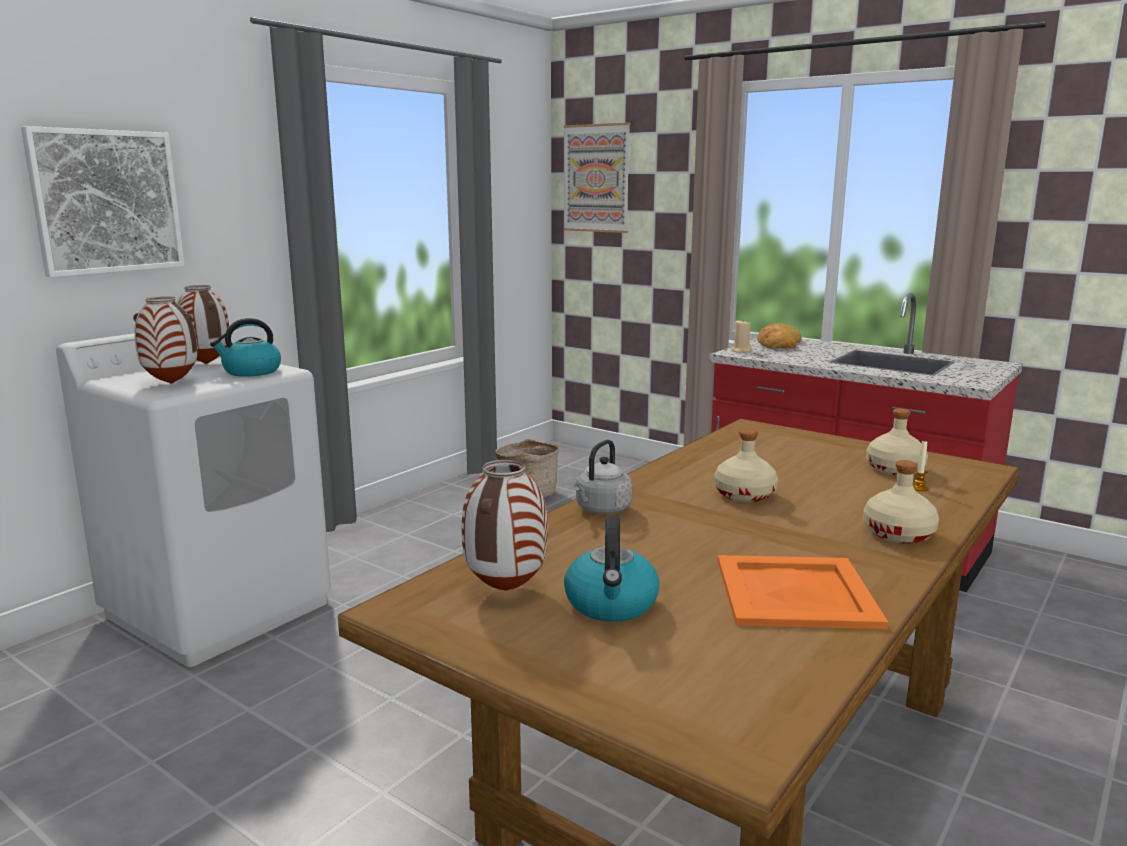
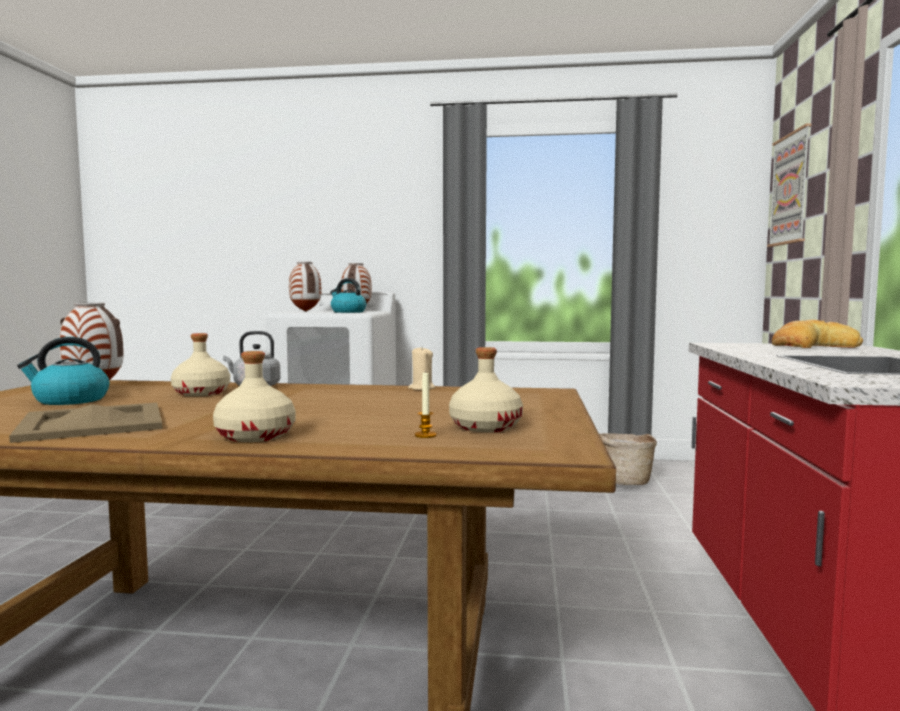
camera: 60 degrees right, 10 degrees down
picture [21,126,185,277] -> none
beige bottle [714,429,778,502] -> beige bottle moved to [171,333,230,396]
orange tray [718,555,888,629] -> beige tray [9,403,163,443]
beige candle [731,320,752,353] -> beige candle moved to [408,348,435,390]

